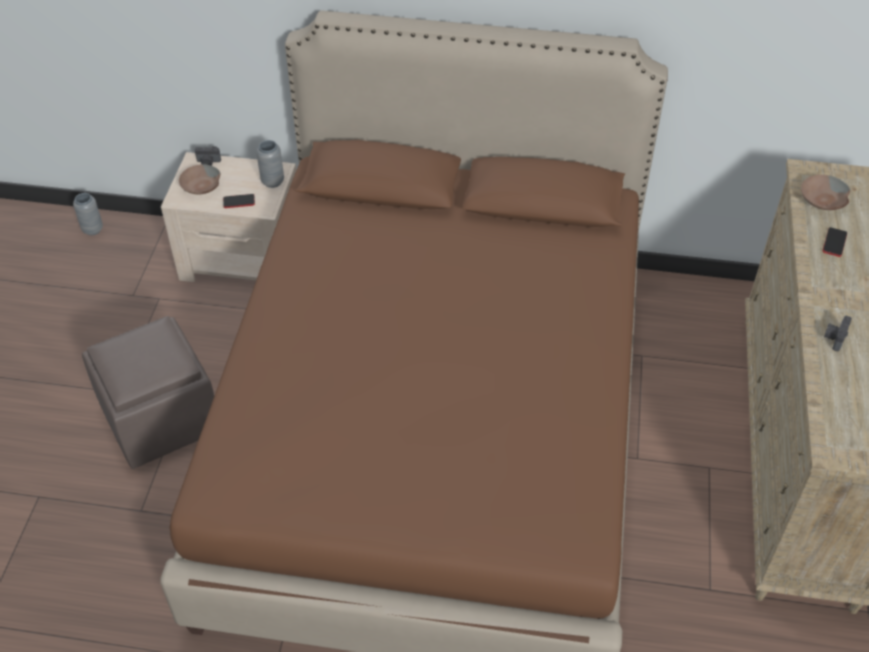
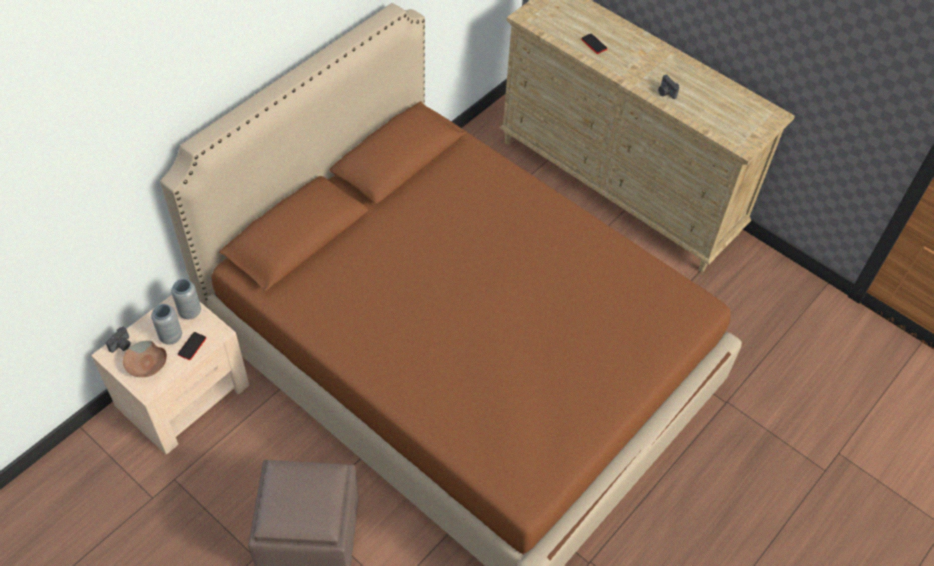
camera: 60 degrees left, 5 degrees up
grey vase [73,193,103,235] -> grey vase moved to [151,304,182,345]
brown bowl [801,175,850,210] -> none

